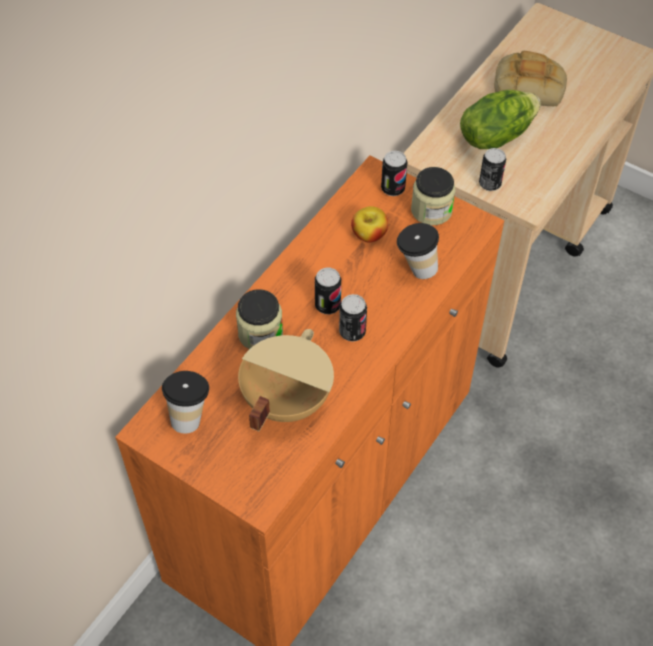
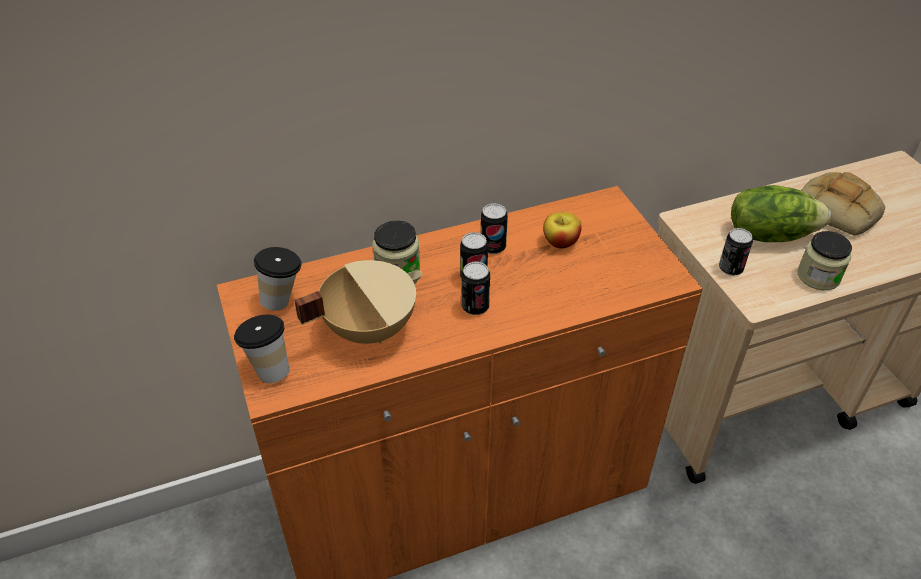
camera: 35 degrees right, 10 degrees down
can [381,151,407,196] -> can moved to [481,203,508,254]
cup [397,223,439,279] -> cup moved to [234,314,289,383]
jar [411,167,456,225] -> jar moved to [798,231,852,290]

